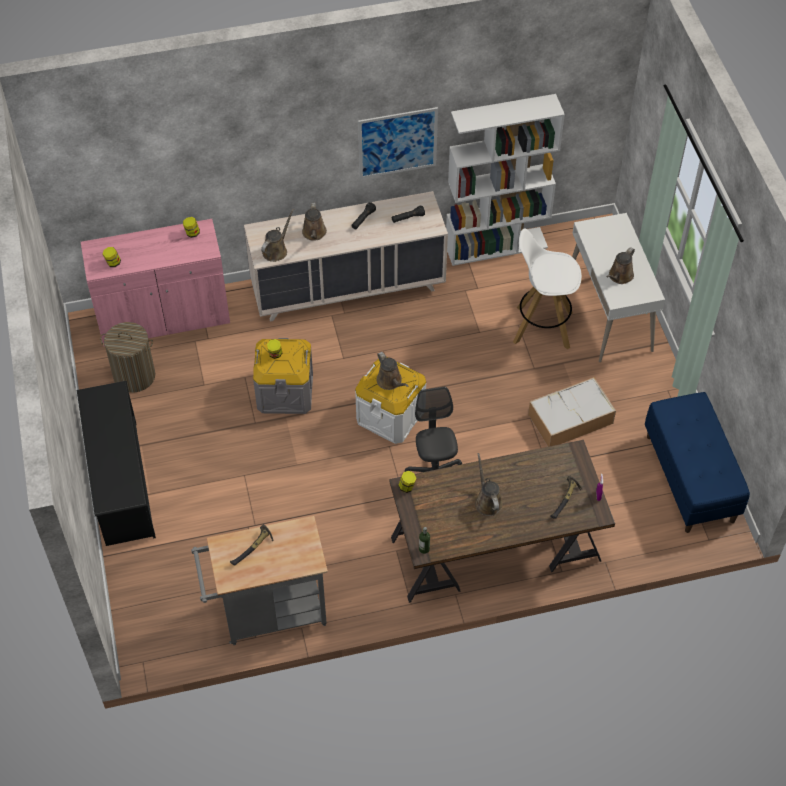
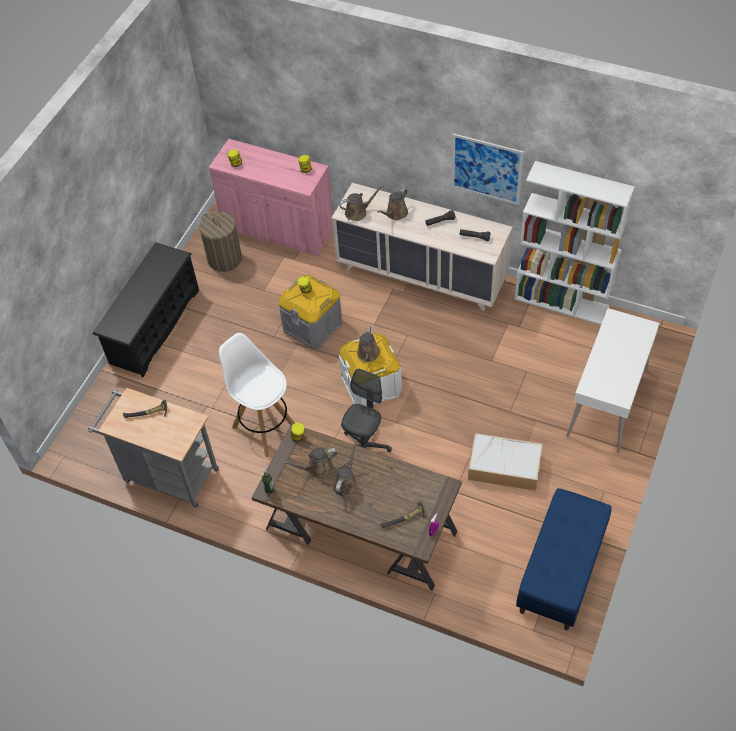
camera: 40 degrees right, 0 degrees up
white stool [513,228,582,349] -> white stool moved to [219,333,295,457]
brown watering can [606,247,635,284] -> brown watering can moved to [283,448,337,479]

